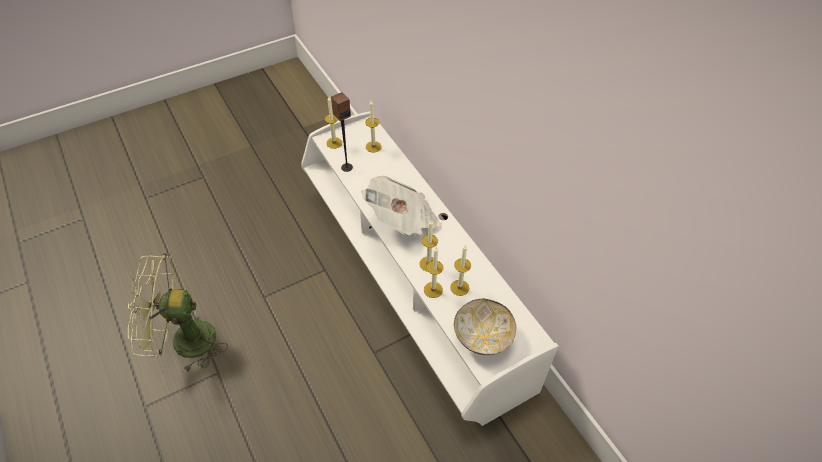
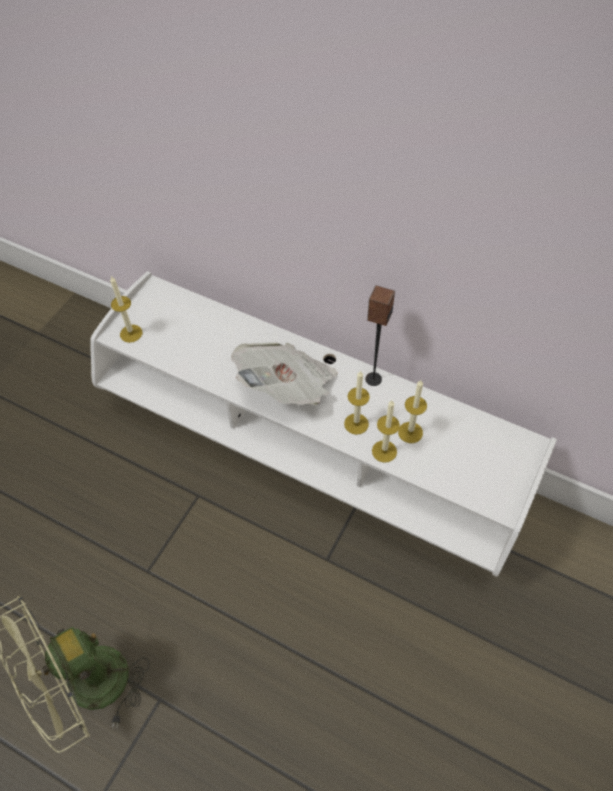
camera: 30 degrees left, 5 degrees up
speaker [331,92,353,172] -> speaker moved to [365,285,395,386]
candle [365,100,381,153] -> none
bowl [454,299,516,355] -> none

